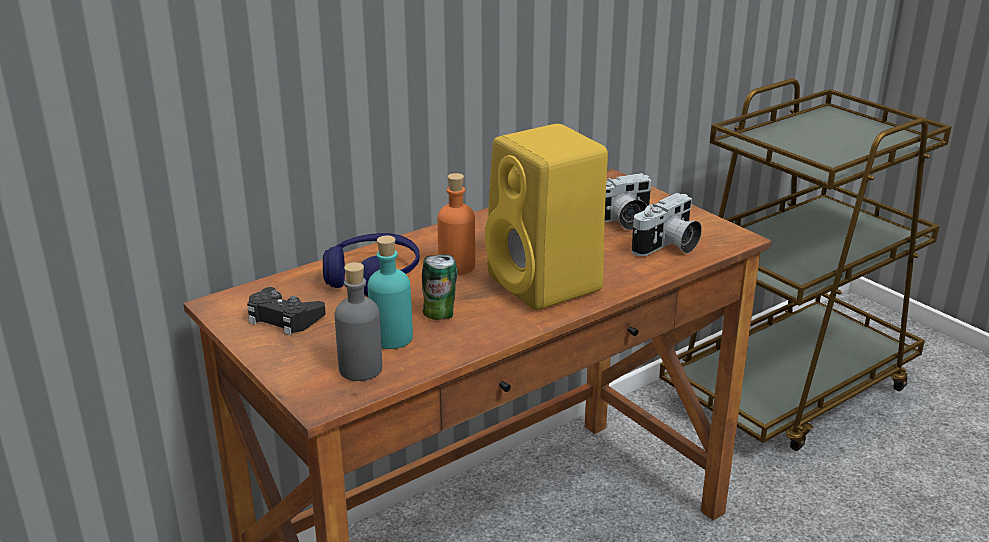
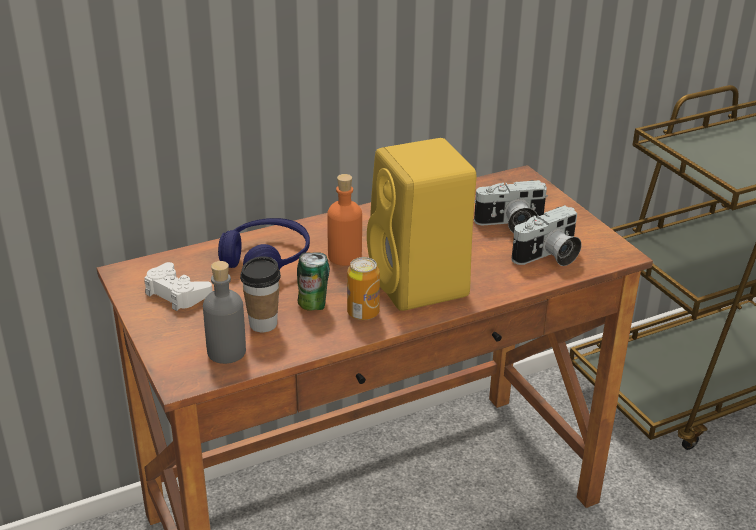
camera: 10 degrees right, 5 degrees up
black game controller [247,287,326,335] -> white game controller [144,262,212,311]
turquoise bottle [368,235,413,349] -> cup [240,256,281,332]
none -> can [347,257,380,320]

